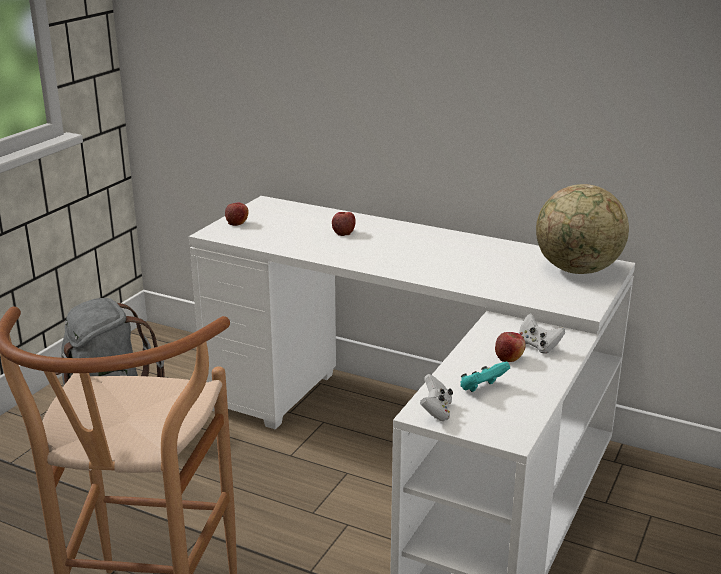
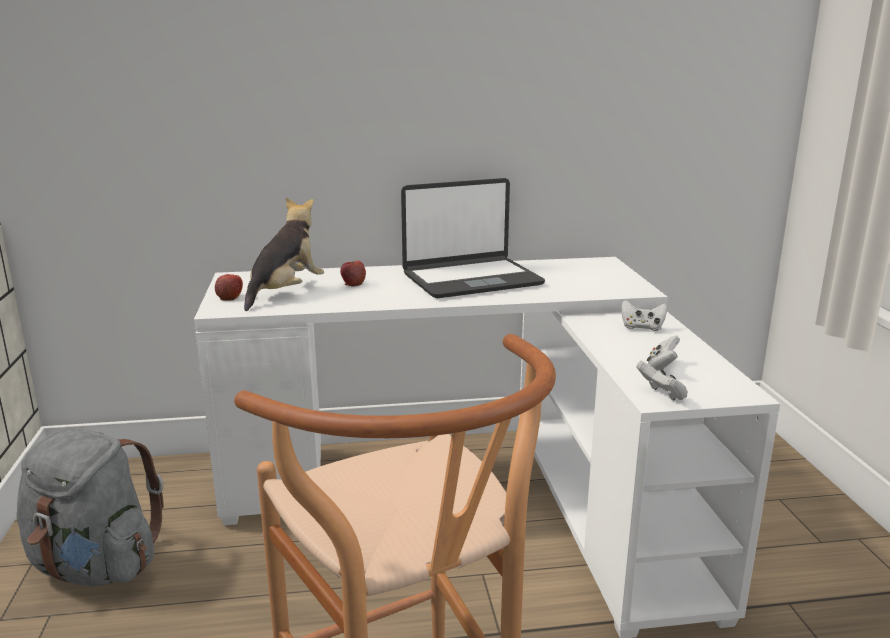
camera: 35 degrees left, 5 degrees down
turquoise game controller [460,362,510,392] -> white game controller [647,335,680,371]
apple [495,332,526,362] -> none
globe [536,184,629,274] -> none
none -> plush toy [244,197,324,311]
none -> laptop [401,178,545,298]

